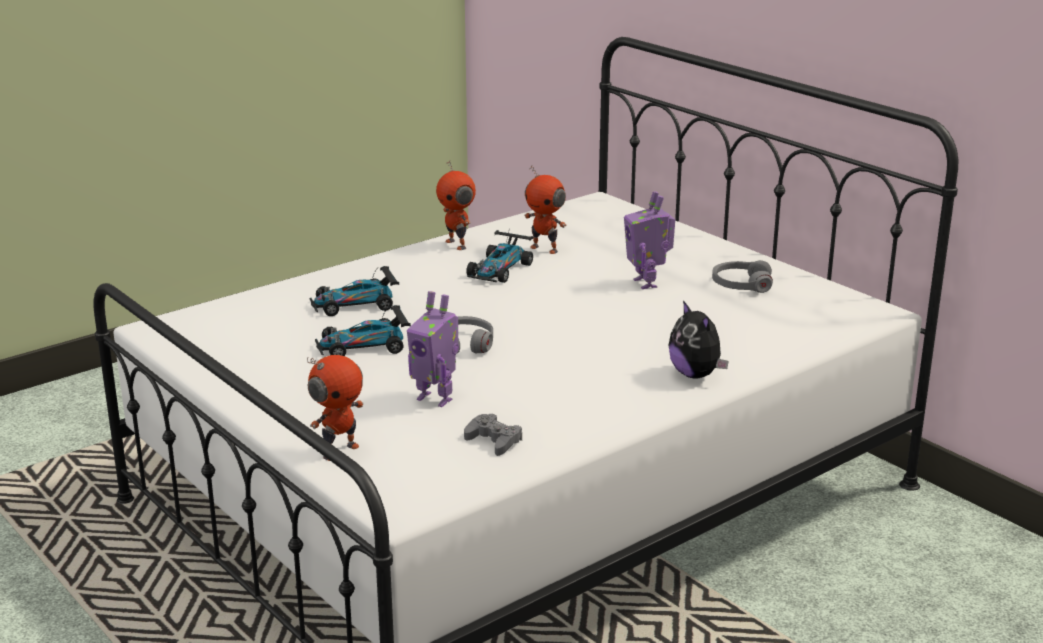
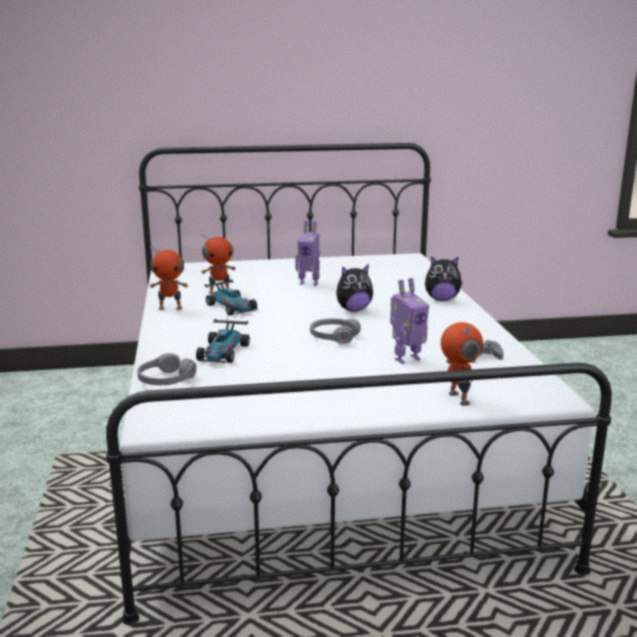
camera: 60 degrees left, 5 degrees down
toy car [315,305,411,356] -> none
grey headphones [712,260,773,293] -> grey headphones moved to [137,353,196,385]
none -> plush toy [336,264,373,312]

